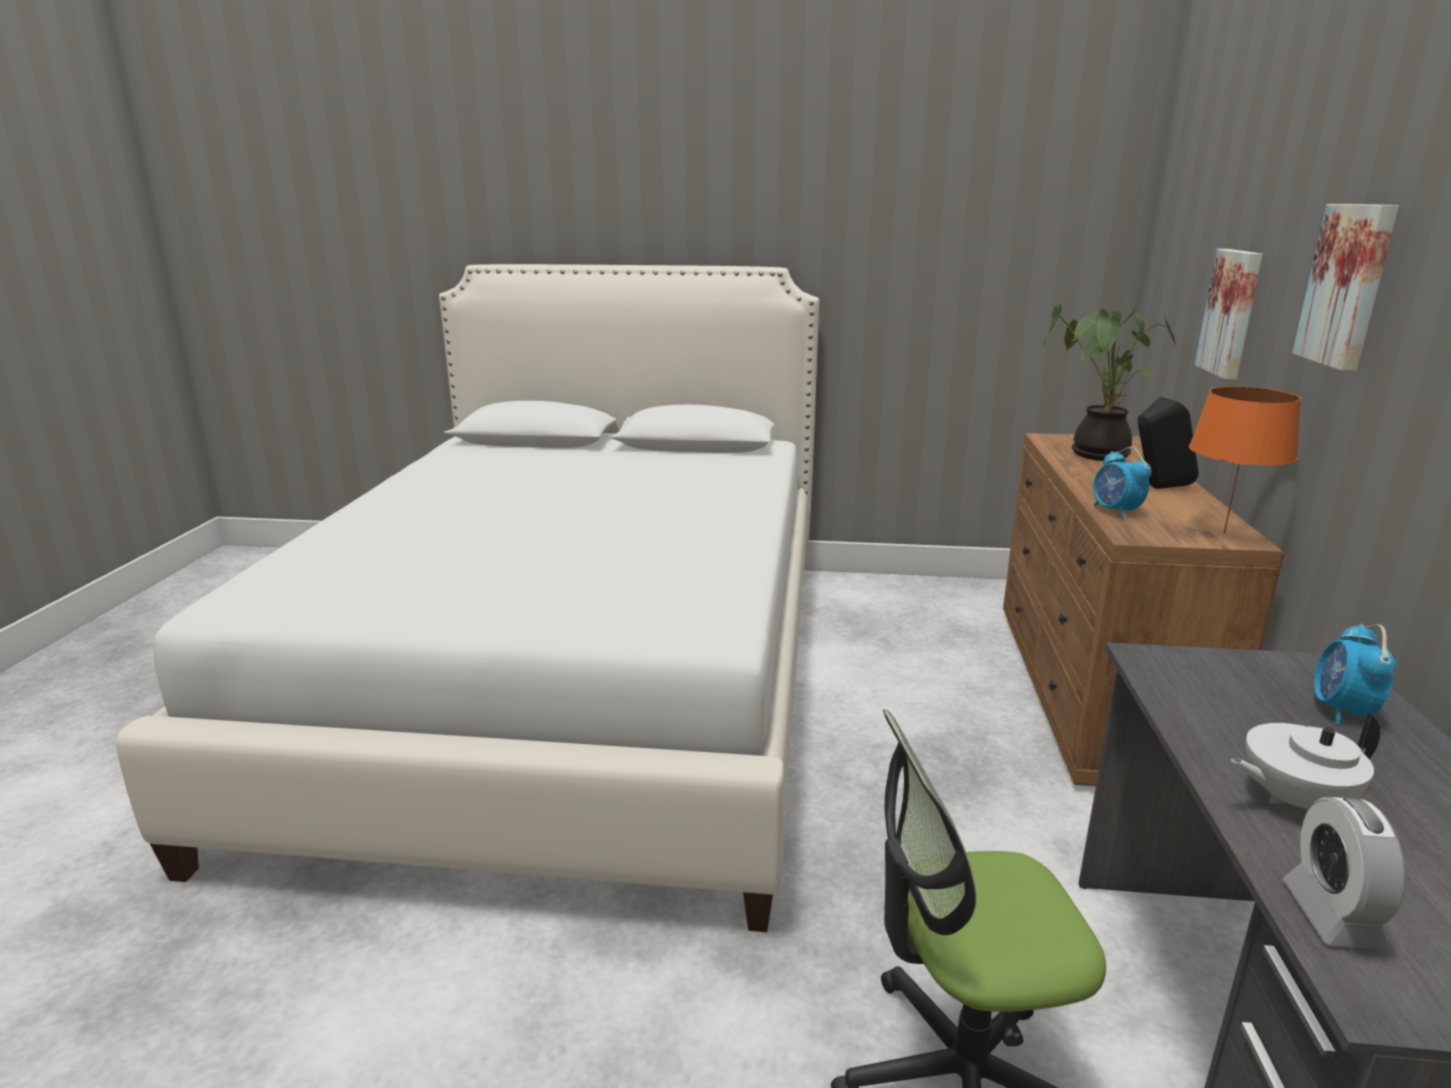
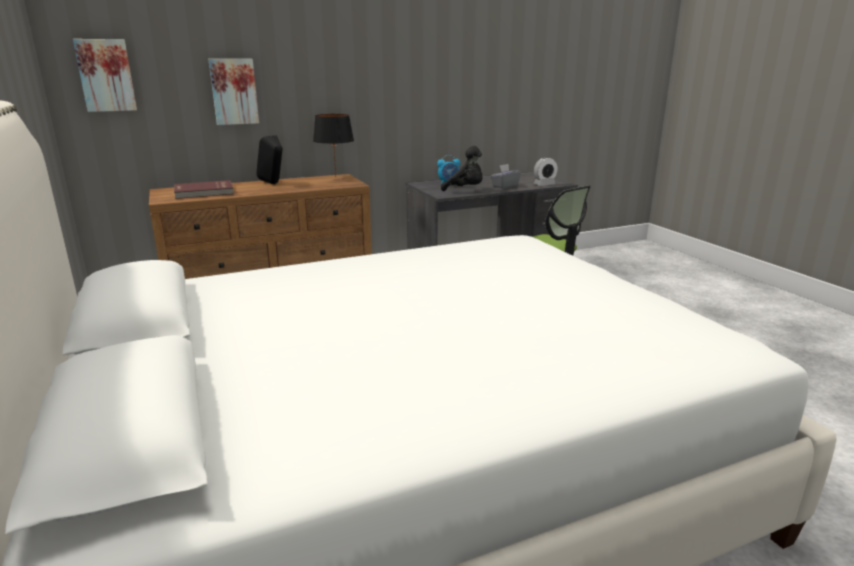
camera: 120 degrees left, 0 degrees up
potted plant [1043,304,1176,461] -> red book [174,180,234,199]
alarm clock [1093,447,1152,518] -> none
orange table lamp [1189,386,1301,533] -> black table lamp [313,114,354,177]
white teapot [1231,713,1380,811] -> grey tissue box [490,164,521,188]
picture [1292,204,1399,371] -> picture moved to [73,39,137,112]
none -> black plush toy [441,146,483,191]

